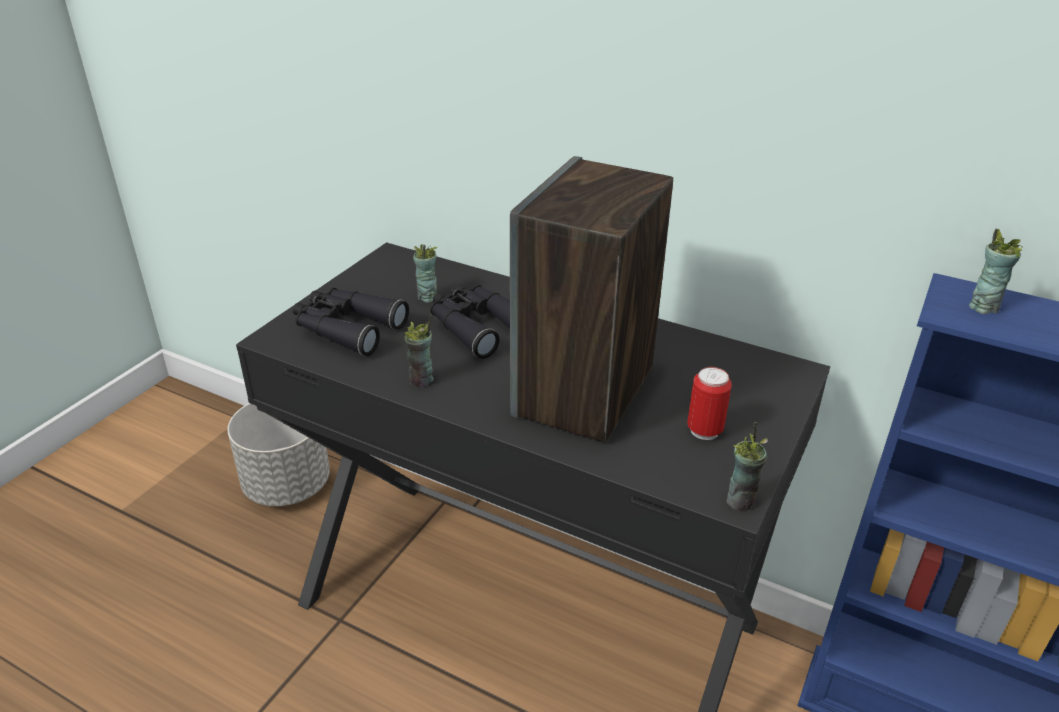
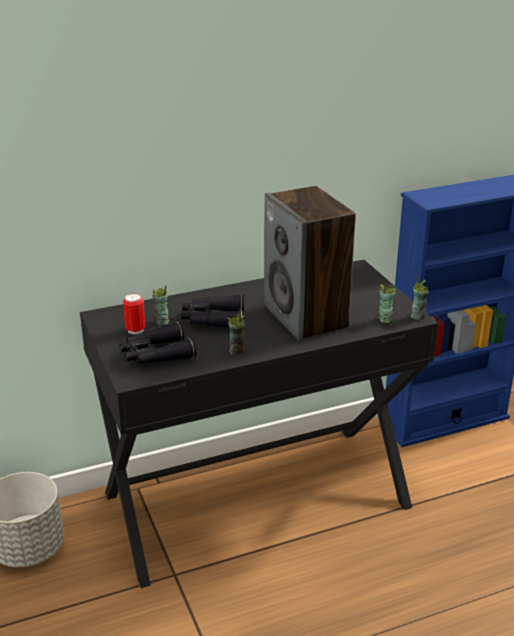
camera: 50 degrees left, 5 degrees down
can [687,367,732,440] -> can moved to [123,293,145,334]
cup [969,228,1023,314] -> cup moved to [378,284,396,323]

